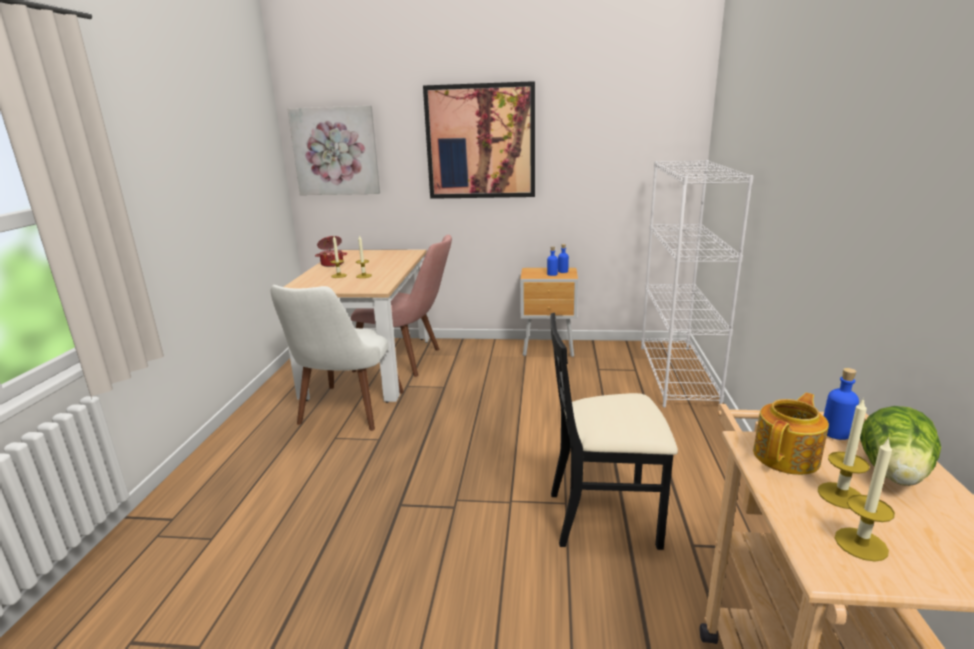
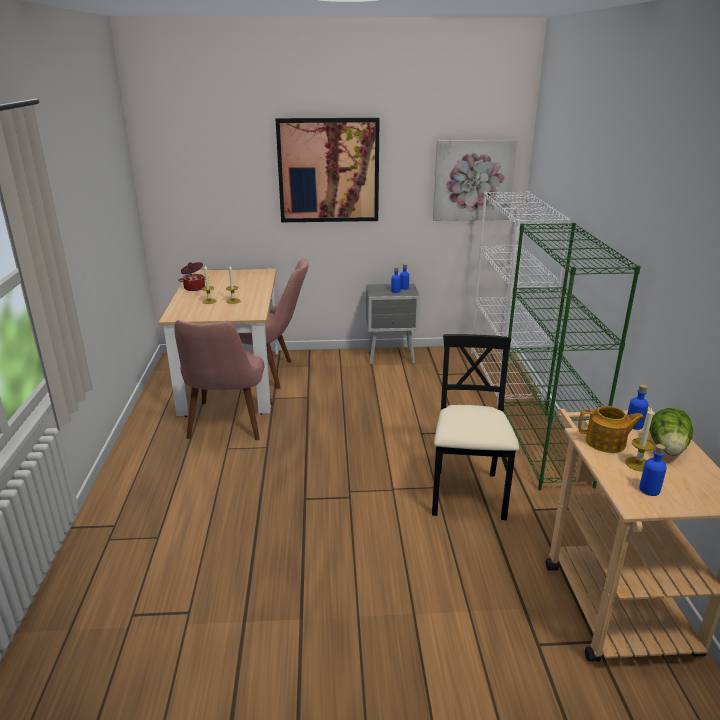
camera: 10 degrees left, 5 degrees up
white chair [271,285,404,431] -> pink chair [175,320,273,440]
picture [287,106,380,195] -> picture moved to [433,140,517,221]
brown nightstand [520,268,578,357] -> grey nightstand [366,284,420,365]
black chair [550,313,678,550] -> black chair turned 105 degrees clockwise [432,334,519,520]
teapot [753,393,829,475] -> teapot turned 60 degrees clockwise [578,406,644,453]
candle [835,438,895,562] -> blue bottle [639,444,667,496]
none -> green bookcase [504,223,641,490]

